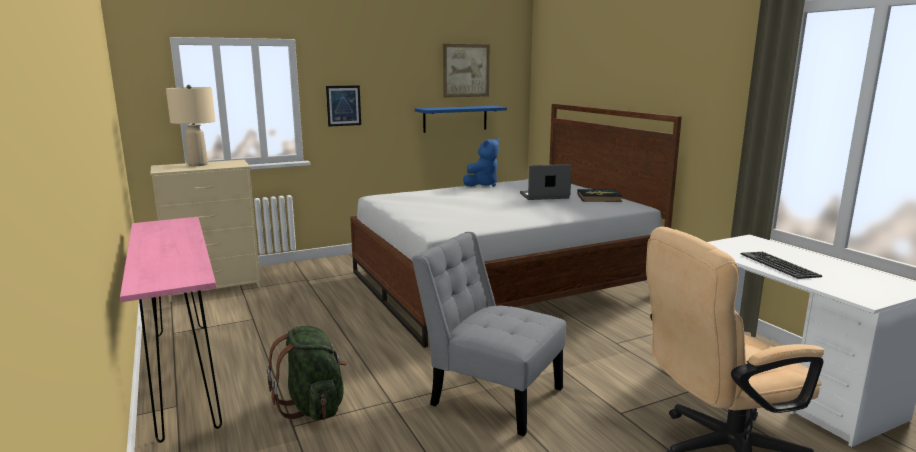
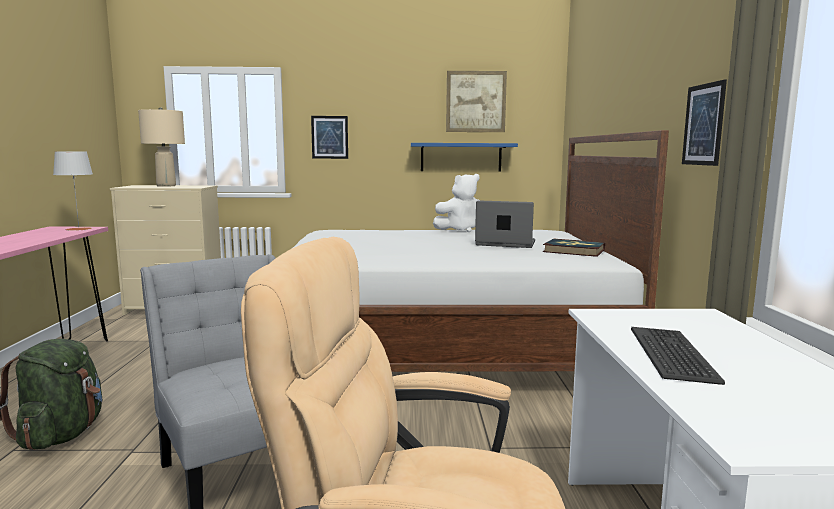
camera: 25 degrees right, 5 degrees down
blue plush toy [463,138,499,187] -> white plush toy [433,174,480,232]
none -> grey table lamp [53,151,93,231]
none -> picture [682,79,727,166]

